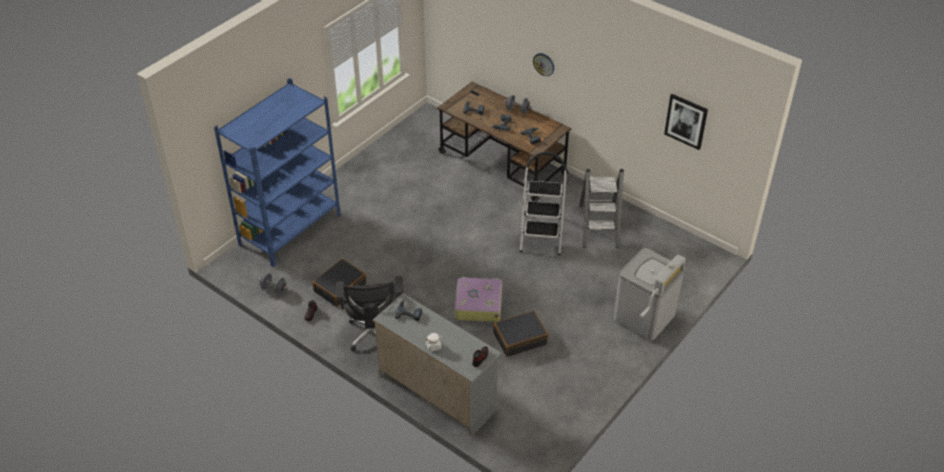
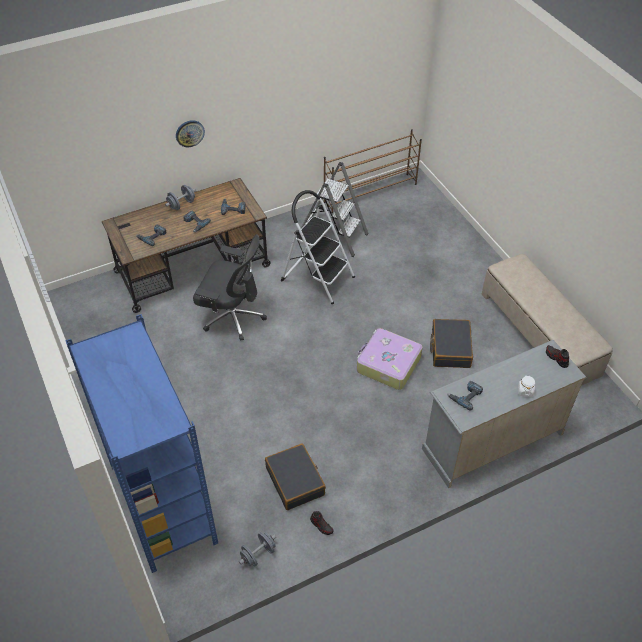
camera: 65 degrees left, 5 degrees up
office chair [336,276,404,351] -> office chair moved to [193,234,267,341]
grey washing machine [614,248,686,340] -> none
picture [664,94,708,150] -> none
none -> brown shoe rack [324,129,422,213]
none -> beige bench [482,254,613,386]

